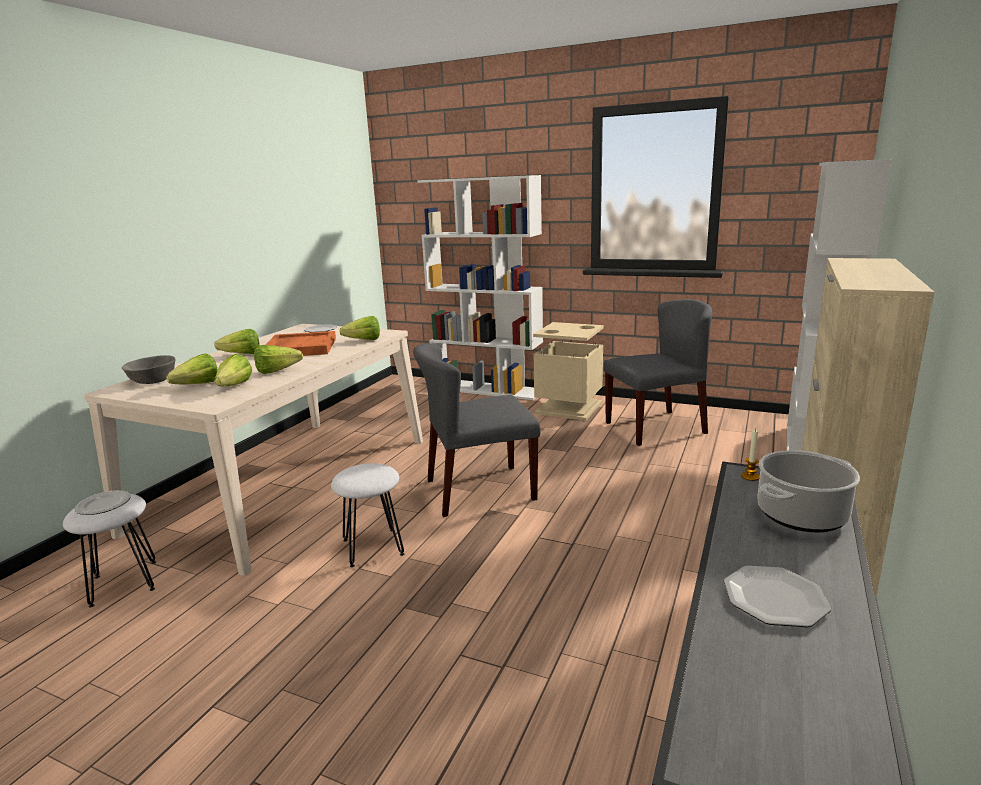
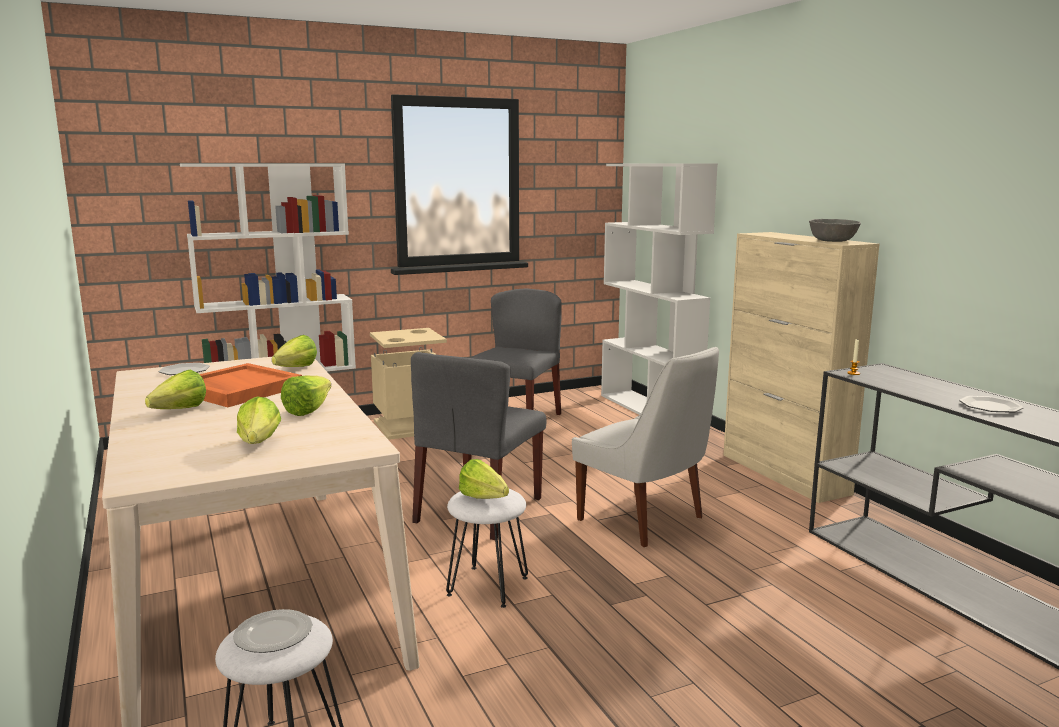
camera: 50 degrees left, 5 degrees down
grey bowl [122,355,175,384] -> grey bowl moved to [809,219,861,242]
lettuce [215,354,252,386] -> lettuce moved to [459,459,509,499]
cooking pot [757,450,860,532] -> none
none -> white chair [572,347,719,547]

